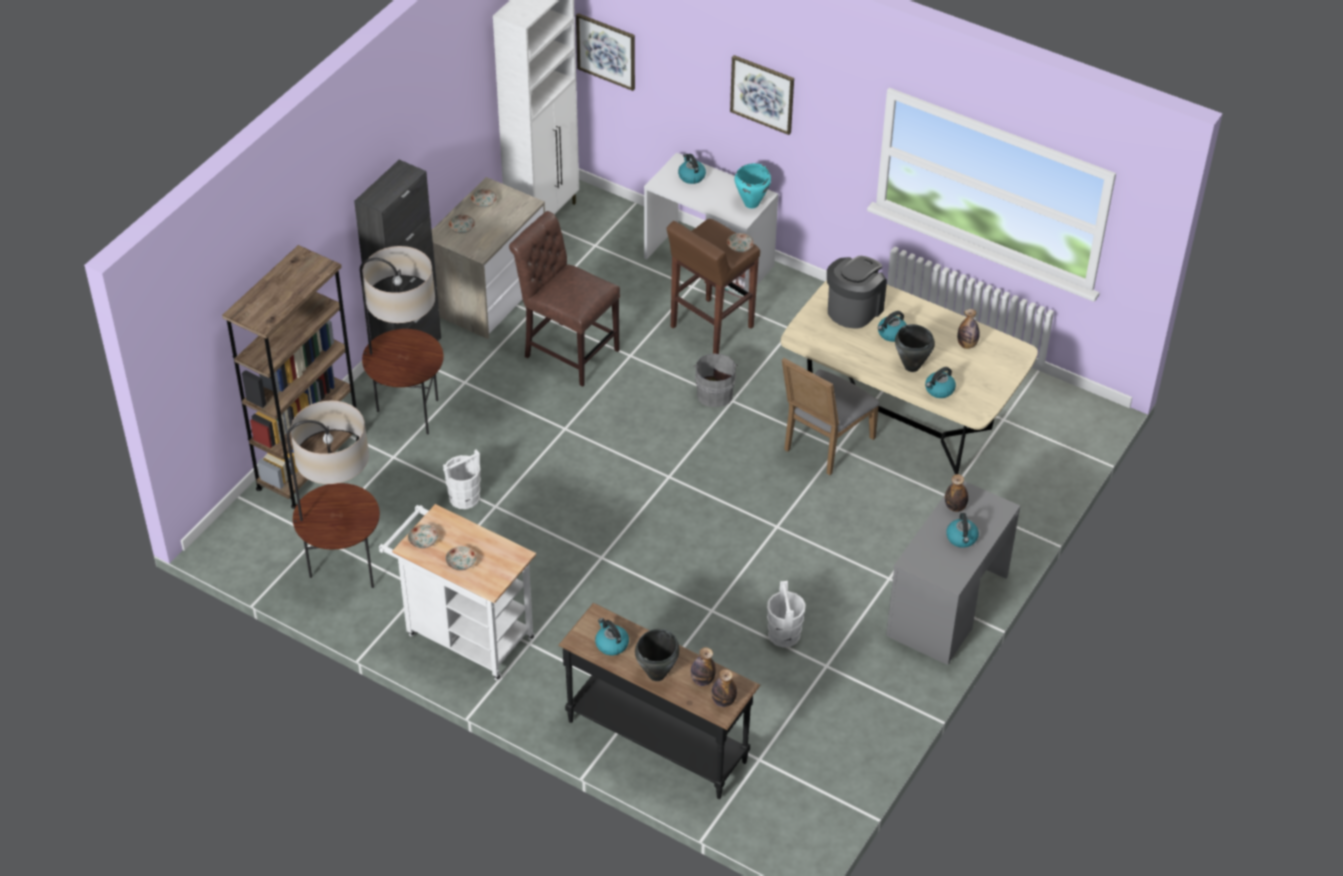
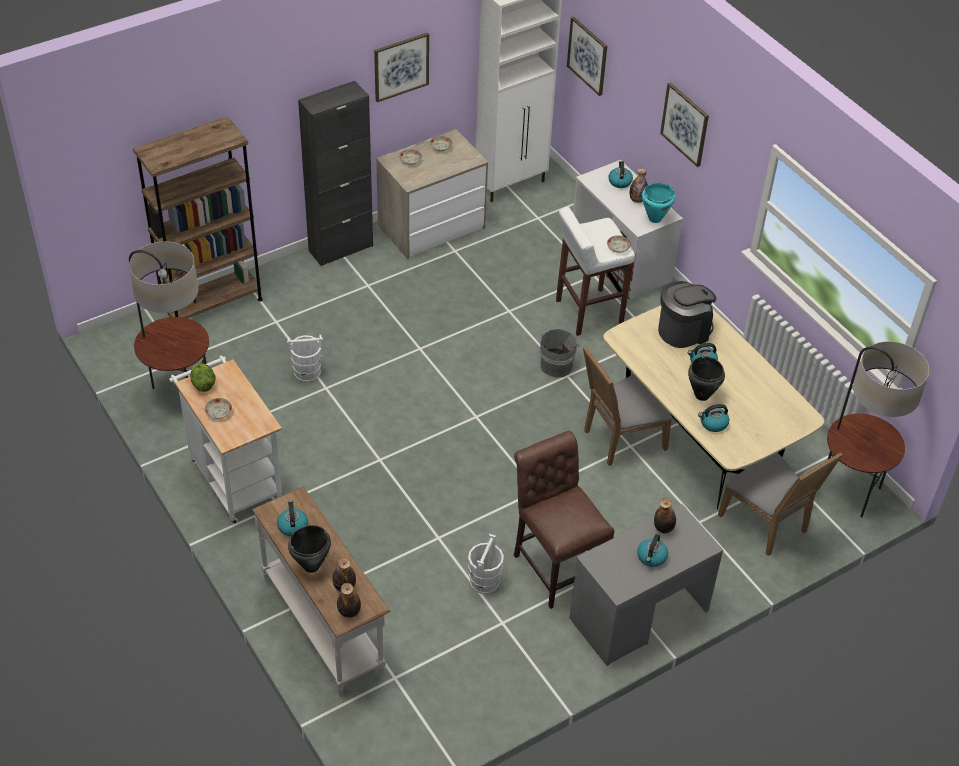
camera: 25 degrees right, 0 degrees up
floor lamp [360,246,444,435] -> floor lamp moved to [827,341,929,517]
plate [408,524,438,548] -> lettuce [190,363,216,392]
brown chair [509,211,620,387] -> brown chair moved to [514,431,614,609]
black console table [558,603,760,799] -> white console table [252,486,391,697]
brown stool [667,219,760,354] -> white stool [556,206,635,336]
bottle [957,309,980,349] -> bottle moved to [630,169,648,203]
none -> picture [374,32,429,102]
none -> grey chair [718,452,843,556]

